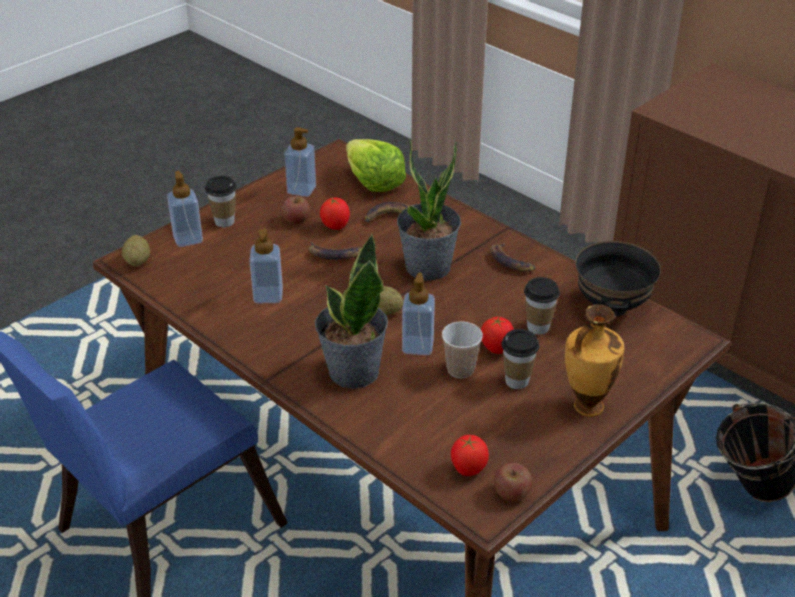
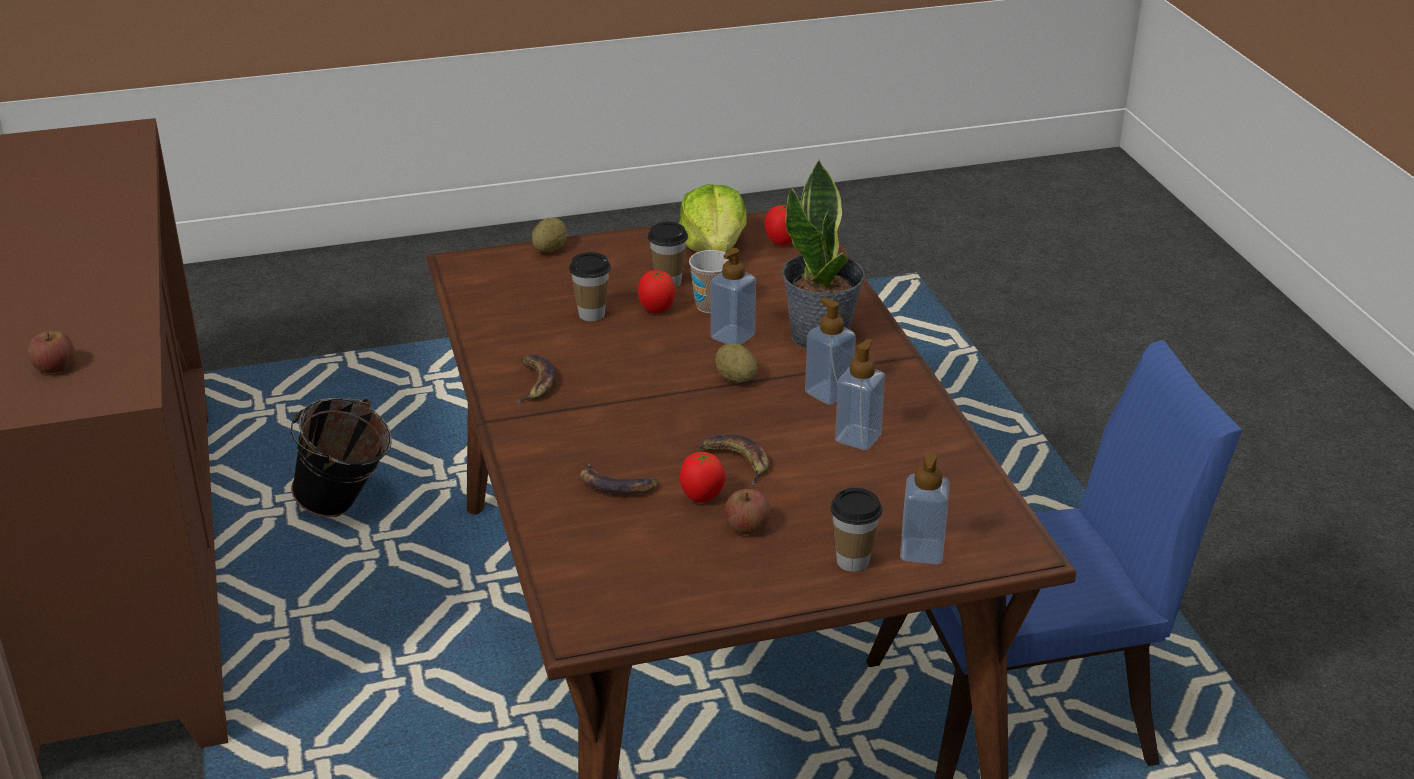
camera: 150 degrees left, 5 degrees down
potato [122,235,150,266] -> potato moved to [532,218,567,252]
soap dispenser [284,127,316,197] -> soap dispenser moved to [805,298,856,405]
lettuce [346,139,406,192] -> lettuce moved to [679,184,747,252]
potted plant [397,140,461,281] -> none
apple [494,463,532,502] -> apple moved to [28,331,74,374]
vase [565,304,624,417] -> none
black bowl [575,241,661,316] -> none

